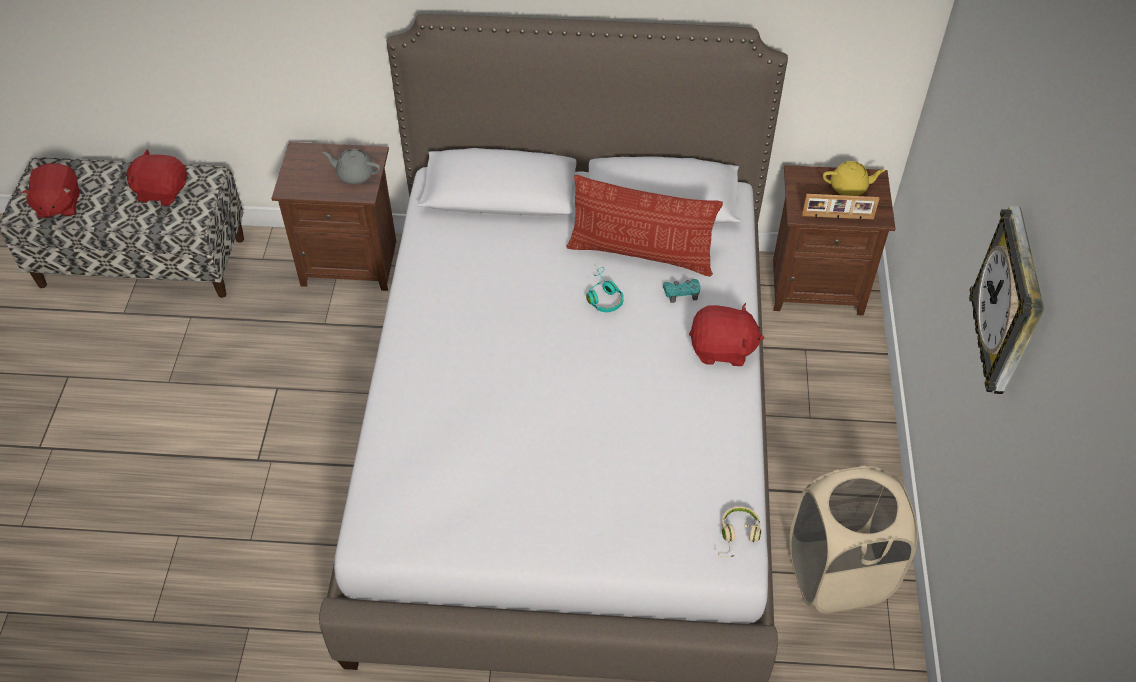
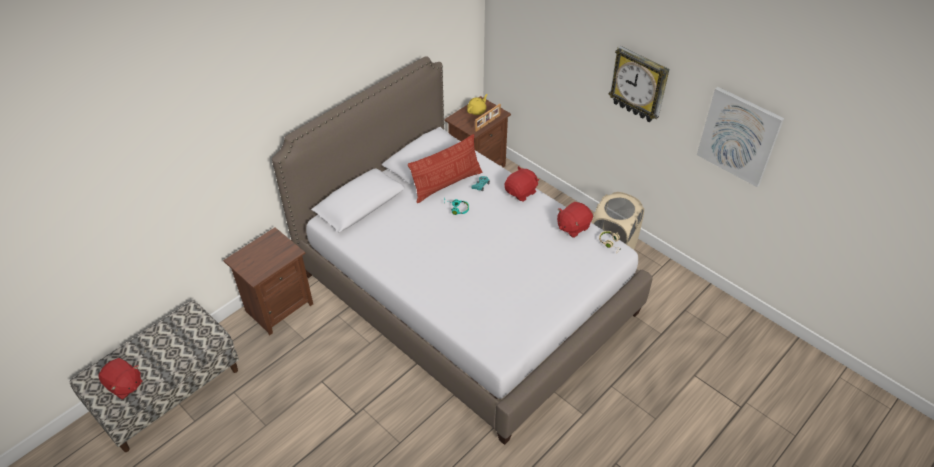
camera: 50 degrees left, 5 degrees down
red plush toy [126,149,187,206] -> red plush toy moved to [557,202,593,238]
grey teapot [322,149,381,184] -> none
none -> picture [697,87,784,187]

